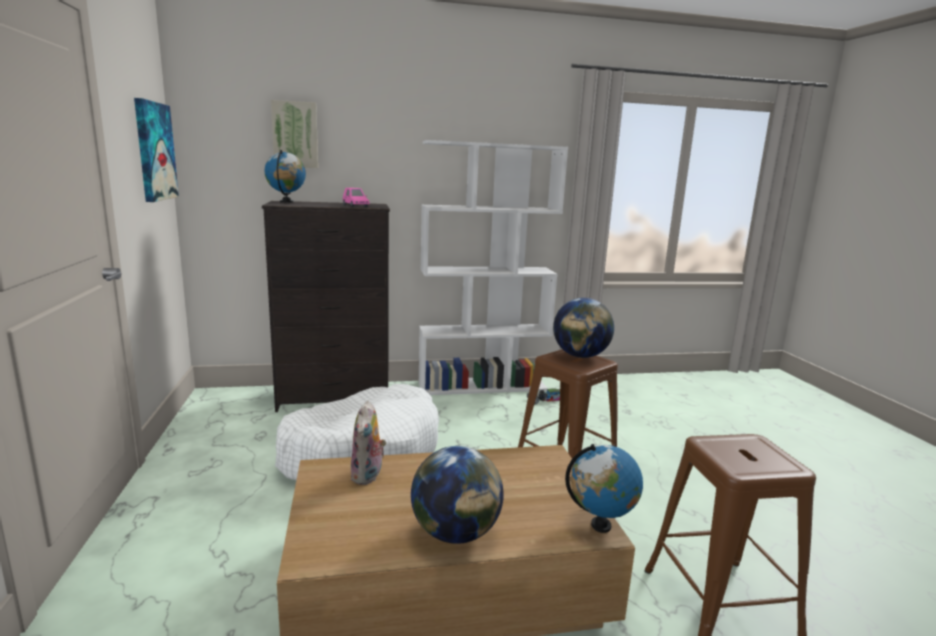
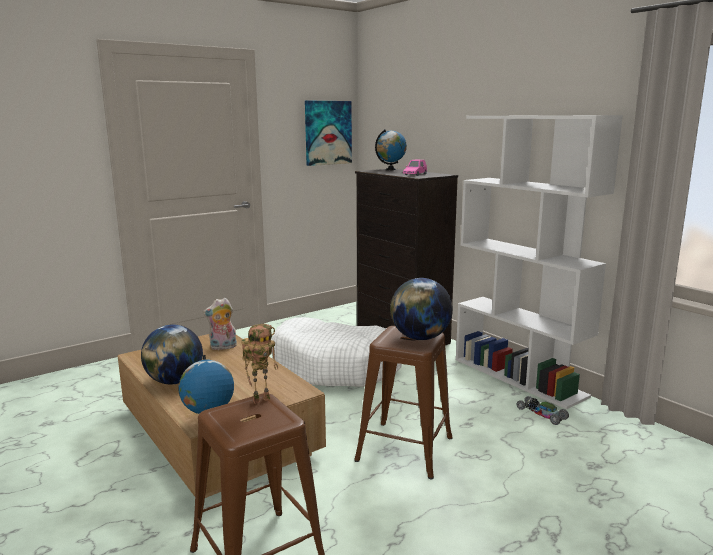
camera: 65 degrees right, 0 degrees up
picture [271,100,318,168] -> none
none -> toy robot [242,324,278,404]

